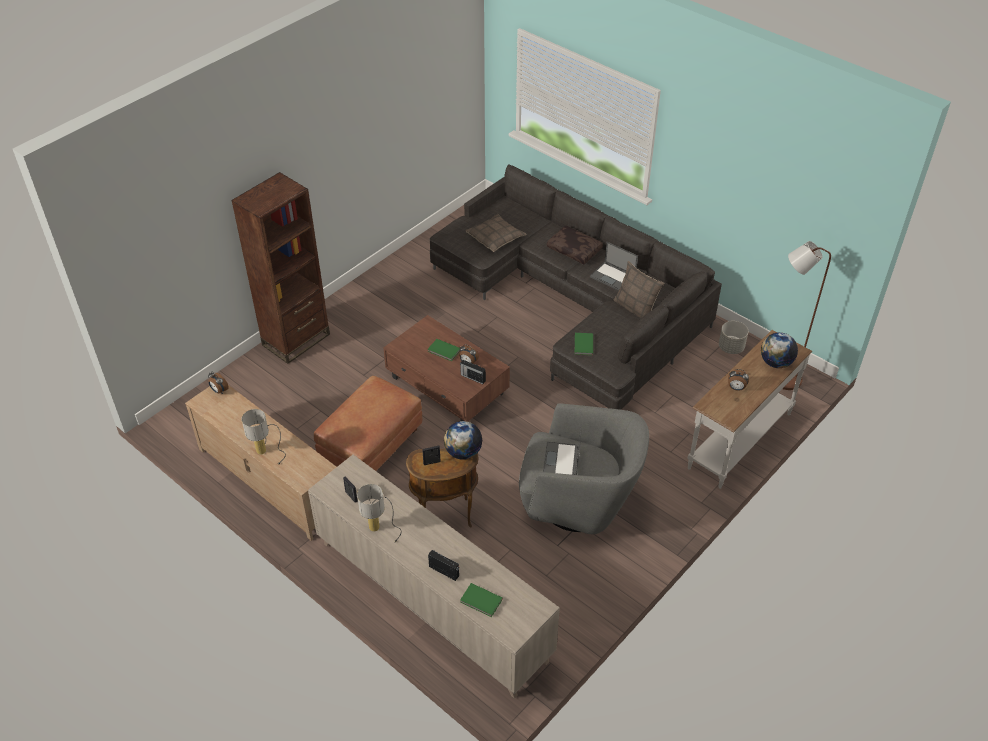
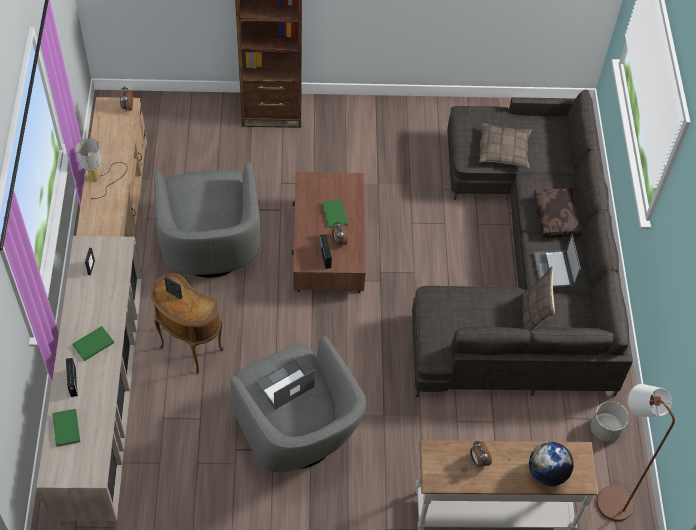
camera: 45 degrees right, 10 degrees up
brown ottoman [314,376,422,471] -> grey armchair [154,162,260,278]
table lamp [357,484,402,543] -> none
globe [444,421,482,460] -> none
green book [575,333,593,355] -> green book moved to [73,326,114,361]

